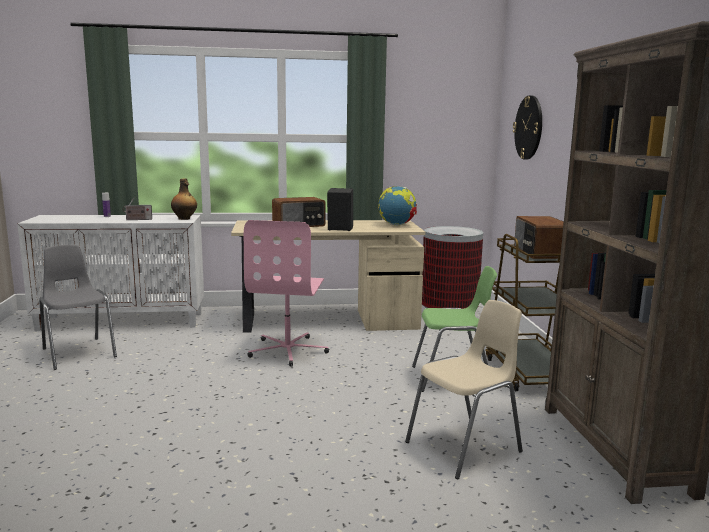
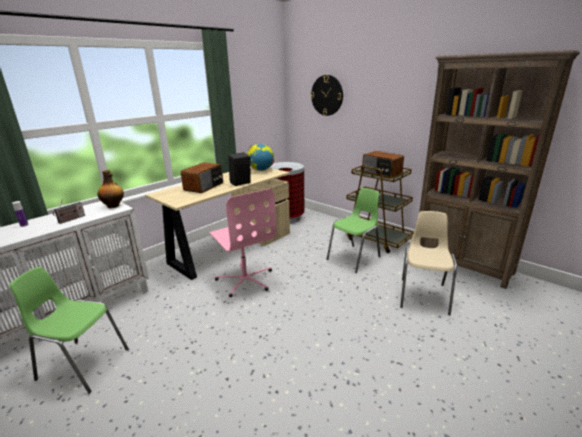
camera: 40 degrees left, 10 degrees up
grey chair [39,244,117,370] -> green chair [9,267,129,393]

